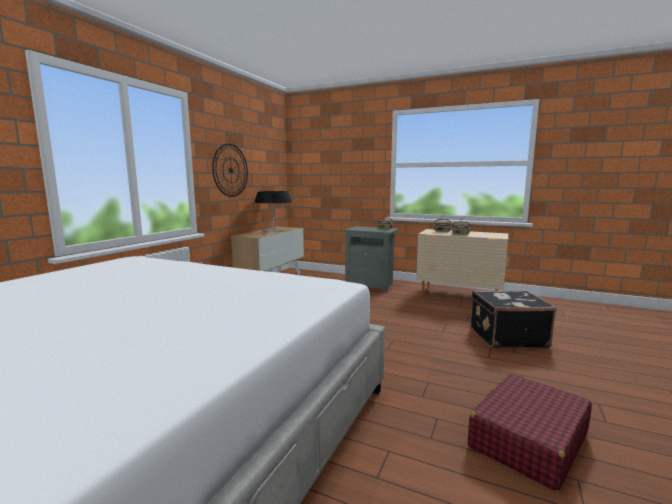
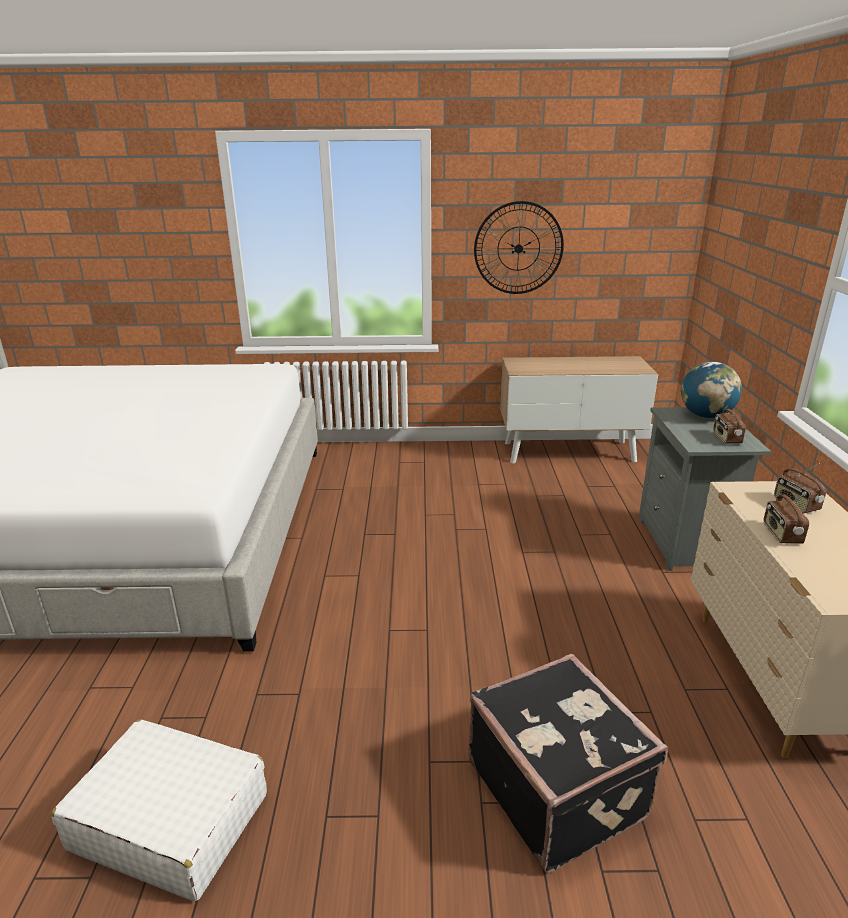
camera: 65 degrees right, 15 degrees up
table lamp [254,191,292,232] -> none
red suitcase [468,374,592,491] -> white suitcase [51,719,267,901]
none -> globe [681,362,742,418]

